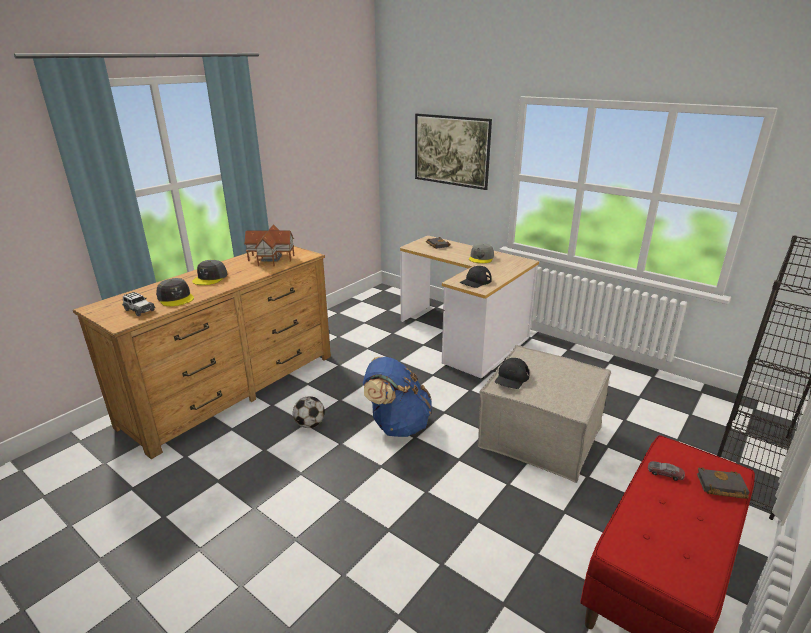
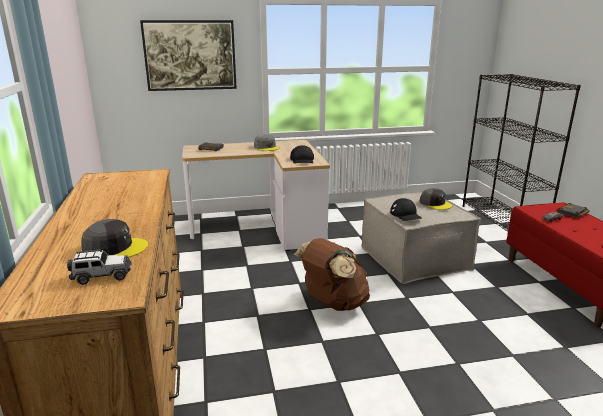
camera: 50 degrees left, 5 degrees down
grey cap [192,260,228,285] -> grey cap moved to [419,188,452,210]
toy house [244,224,294,266] -> none
football [293,396,325,428] -> none
blue backpack [363,357,432,437] -> brown backpack [294,238,370,311]

